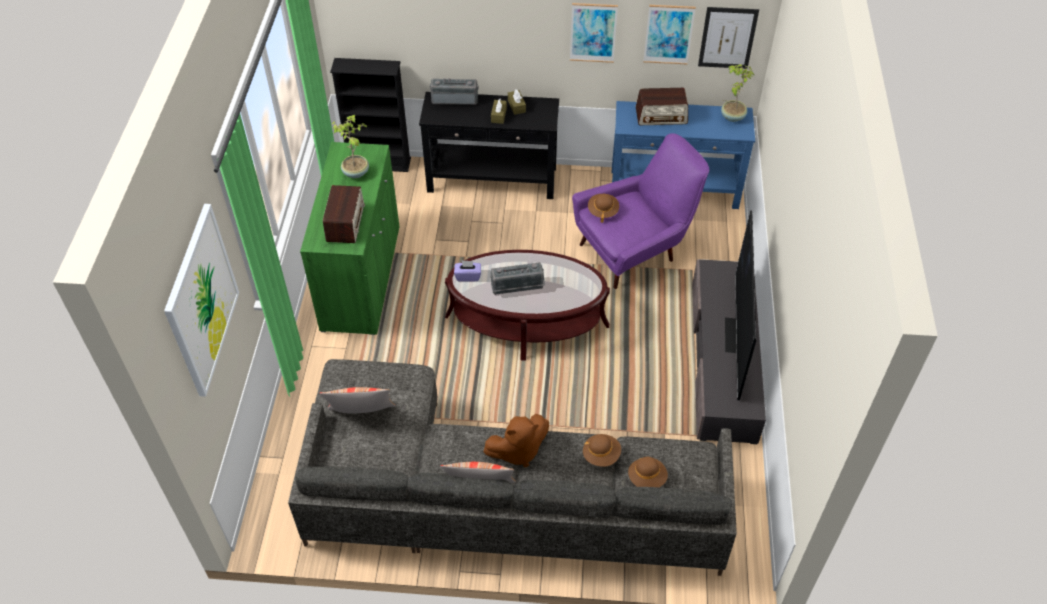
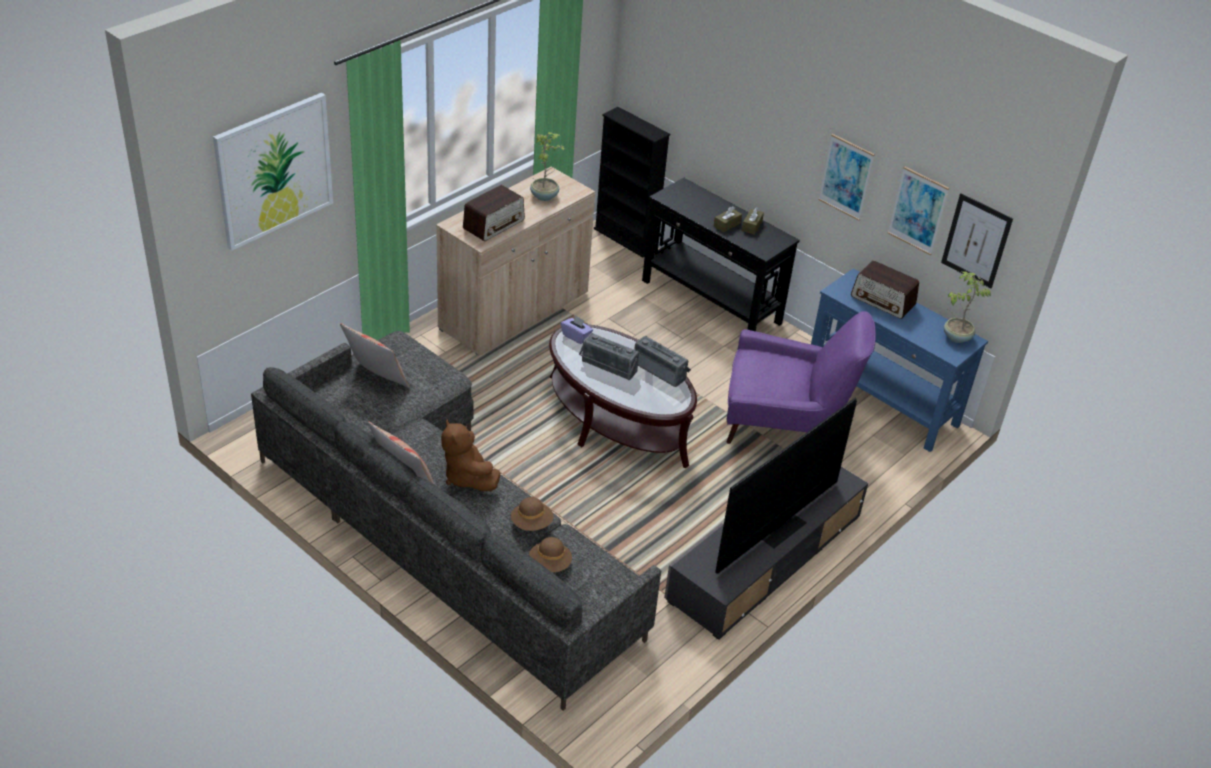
camera: 35 degrees right, 10 degrees down
green cabinet [300,142,400,335] -> beige cabinet [436,167,595,356]
radio [430,78,479,105] -> radio moved to [634,336,691,387]
brown plush toy [483,414,549,467] -> brown plush toy turned 45 degrees clockwise [441,420,500,491]
brown hat [588,194,619,223] -> none

